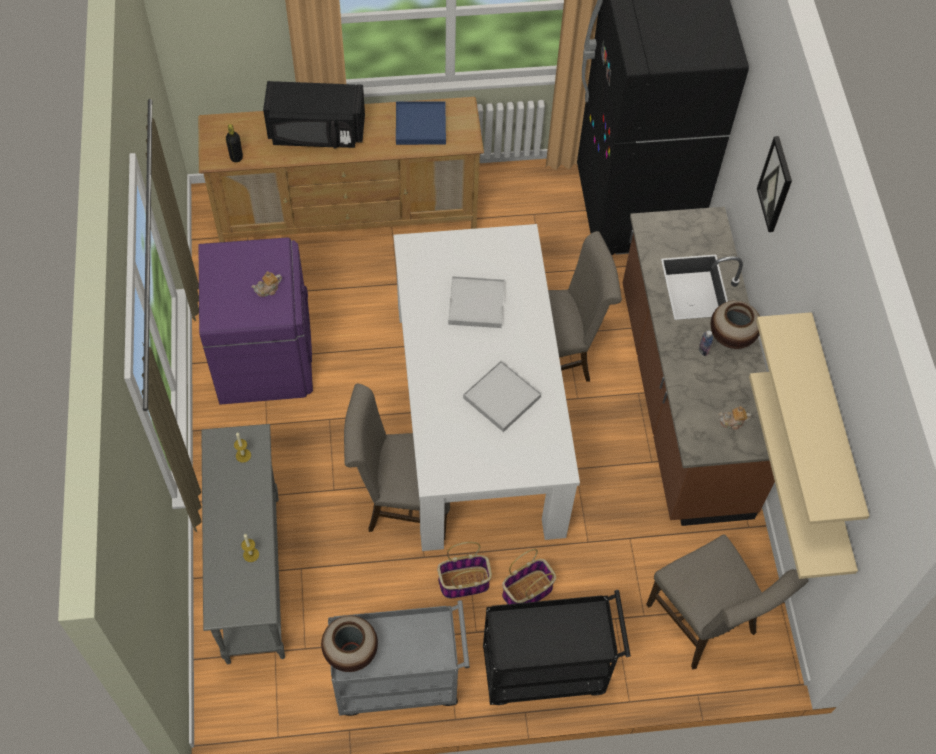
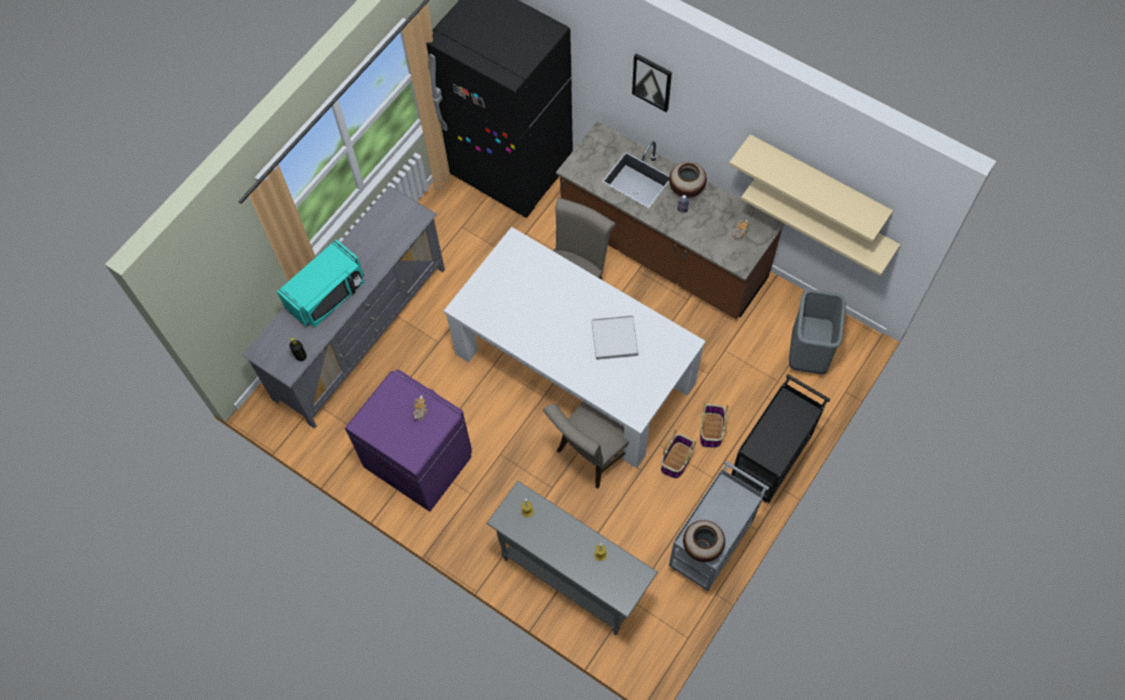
camera: 45 degrees left, 5 degrees up
brown dresser [198,97,484,242] -> grey dresser [243,186,445,429]
black microwave [263,81,365,148] -> turquoise microwave [277,239,364,327]
blue tray [396,101,446,145] -> none
white tray [448,276,505,328] -> none
beige chair [646,534,808,670] -> grey trash can [789,290,846,374]

